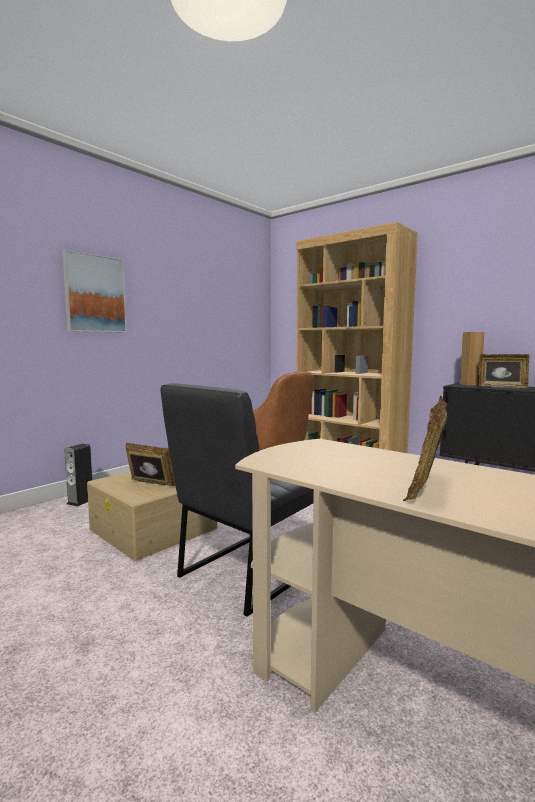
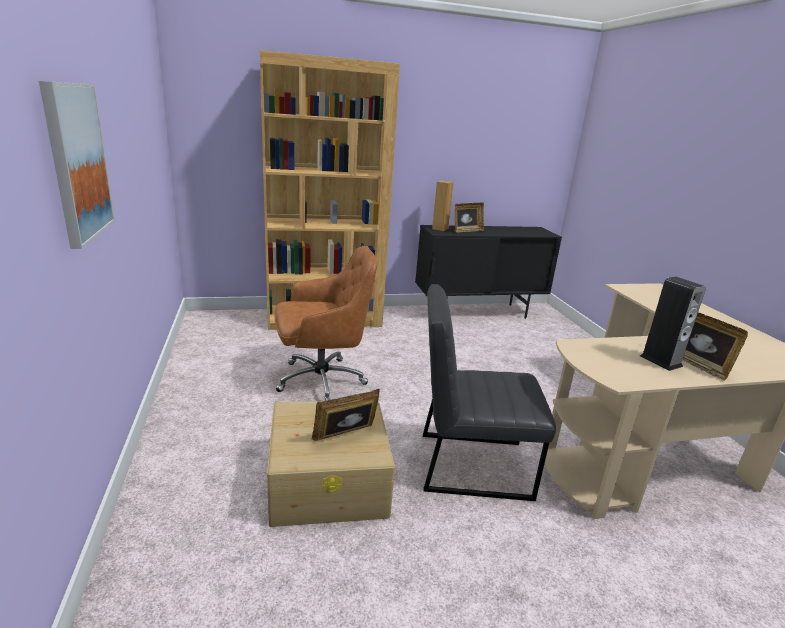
camera: 55 degrees left, 15 degrees up
speaker [65,444,92,507] -> speaker moved to [640,277,706,371]
grey chair [160,383,314,617] -> grey chair turned 105 degrees clockwise [423,284,556,501]

